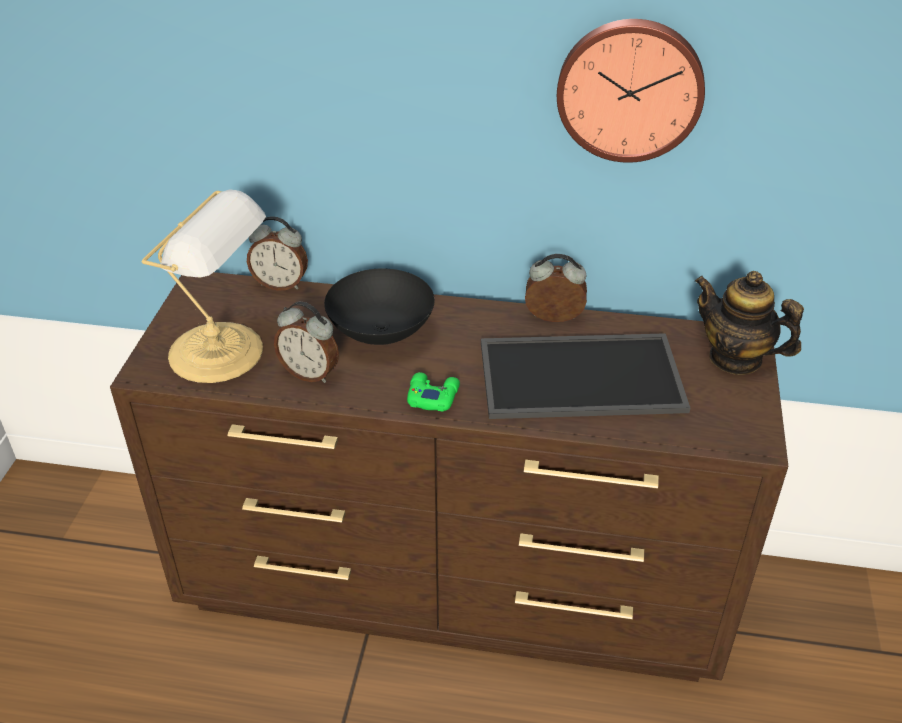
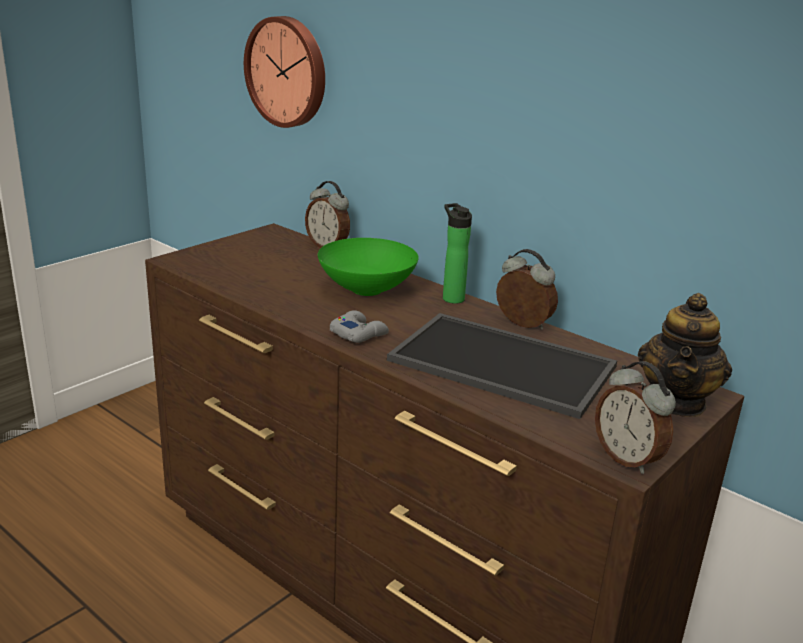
camera: 30 degrees right, 15 degrees down
table lamp [141,189,266,383] -> none
alarm clock [274,302,339,383] -> alarm clock moved to [595,361,676,474]
black bowl [324,268,435,345] -> green bowl [318,238,419,296]
green game controller [407,372,460,412] -> grey game controller [330,310,389,343]
wall clock [557,19,705,163] -> wall clock moved to [244,16,325,128]
teapot [695,271,804,375] -> teapot turned 135 degrees counterclockwise [638,293,732,417]
none -> bottle [443,203,472,304]

